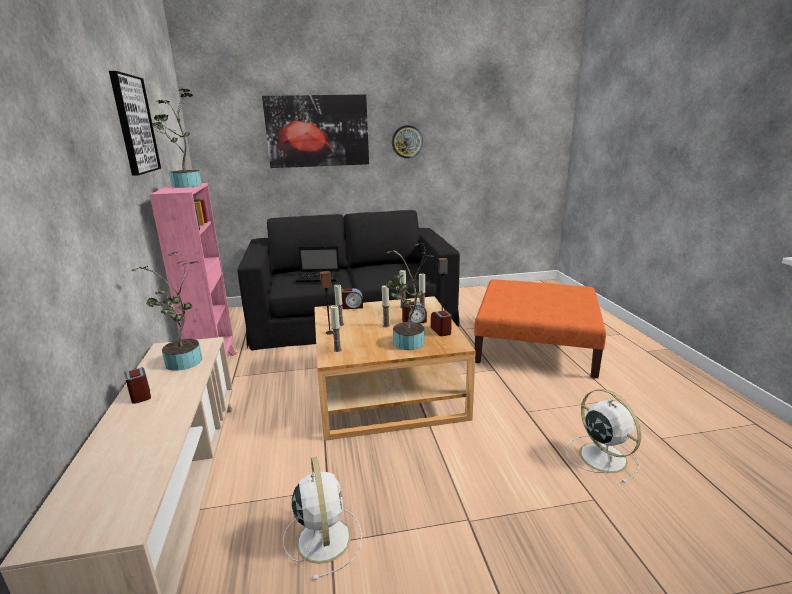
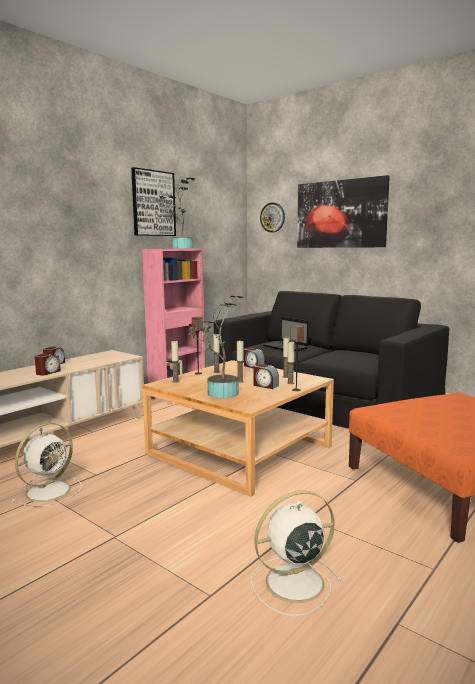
camera: 50 degrees right, 10 degrees down
potted plant [131,252,202,371] -> none
wall clock [392,125,423,159] -> wall clock moved to [260,202,285,232]
alarm clock [431,310,452,336] -> alarm clock moved to [35,353,61,376]
white fan [566,389,641,483] -> white fan turned 135 degrees counterclockwise [251,491,342,616]

